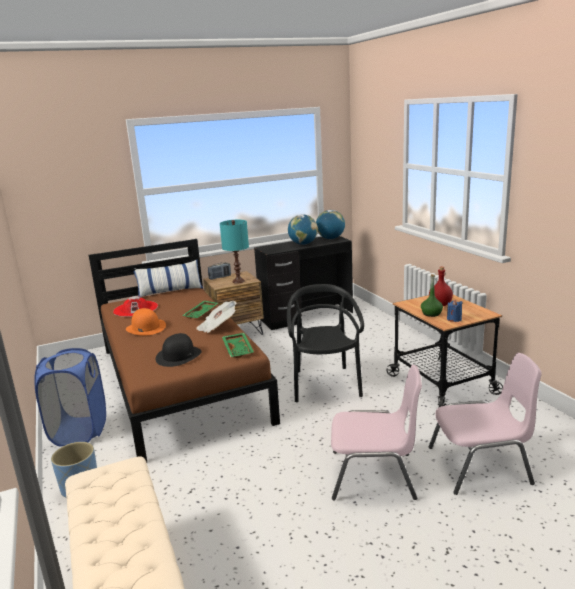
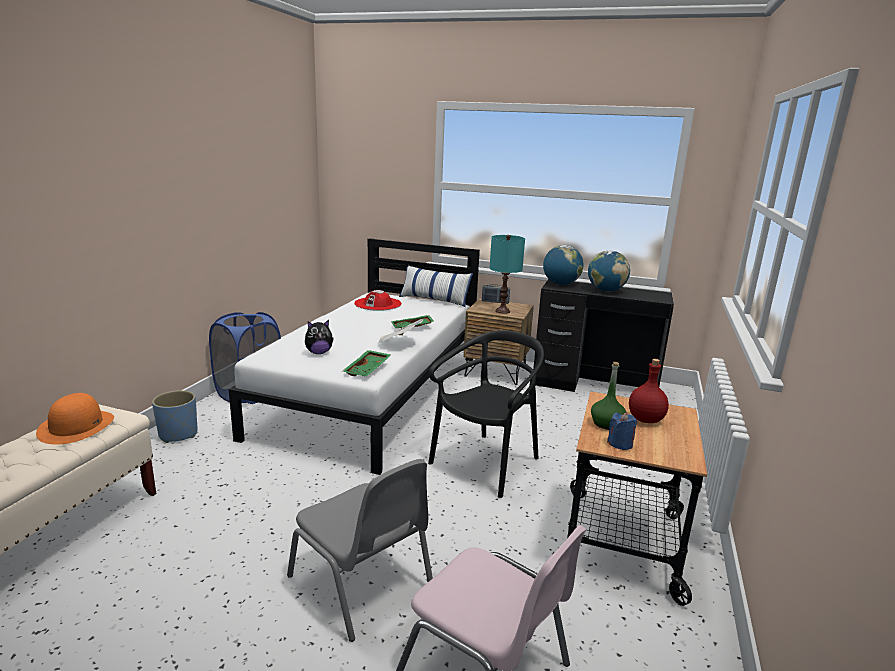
camera: 40 degrees right, 0 degrees up
brown bed [89,239,280,463] -> white bed [229,238,480,475]
orange hat [126,308,166,336] -> orange hat moved to [36,393,114,445]
black hat [156,333,201,367] -> plush toy [305,320,334,354]
globe [316,210,345,239] -> globe moved to [543,245,584,285]
pink chair [331,365,422,500] -> grey chair [287,459,433,642]

